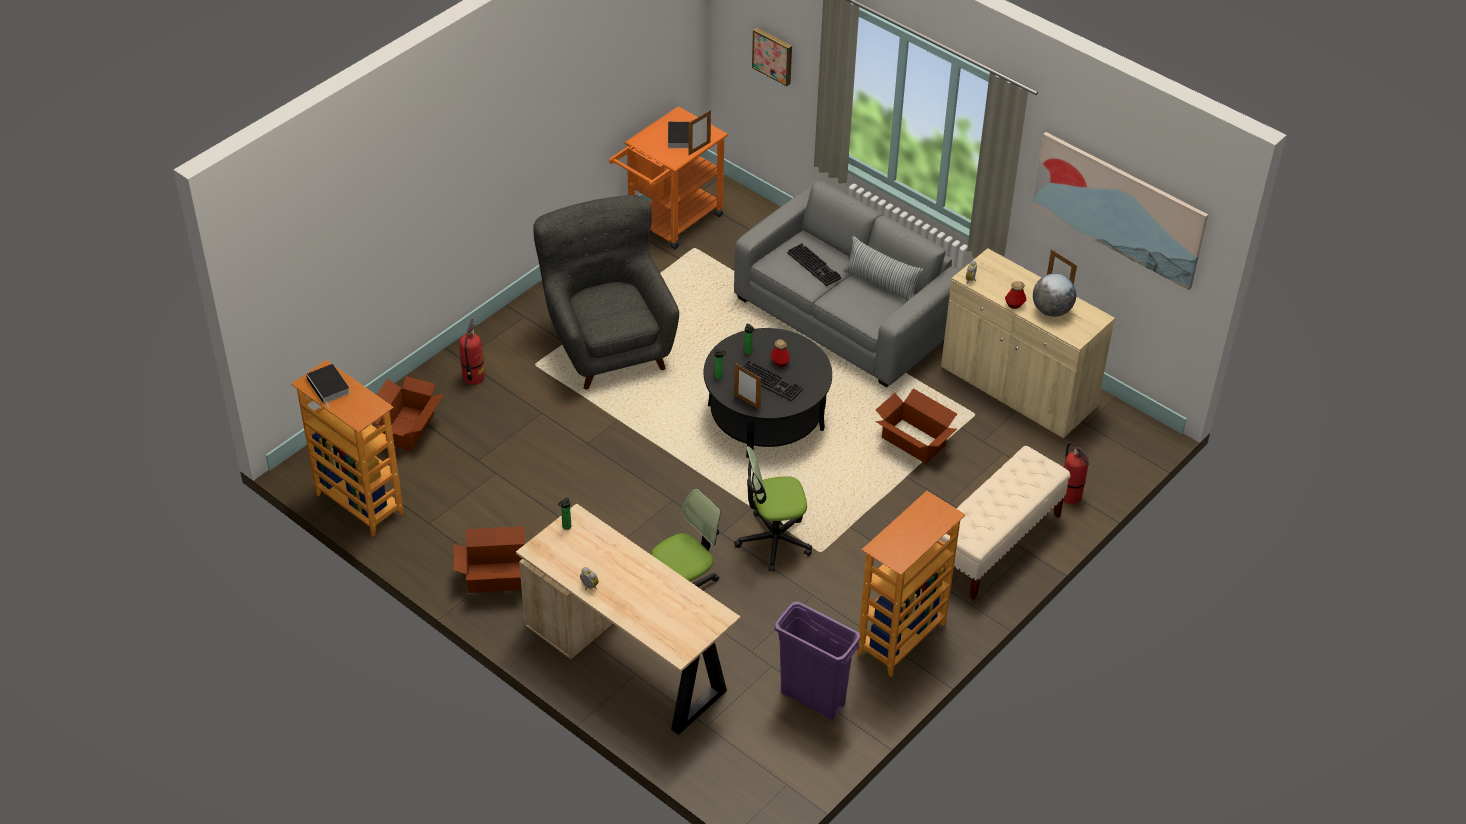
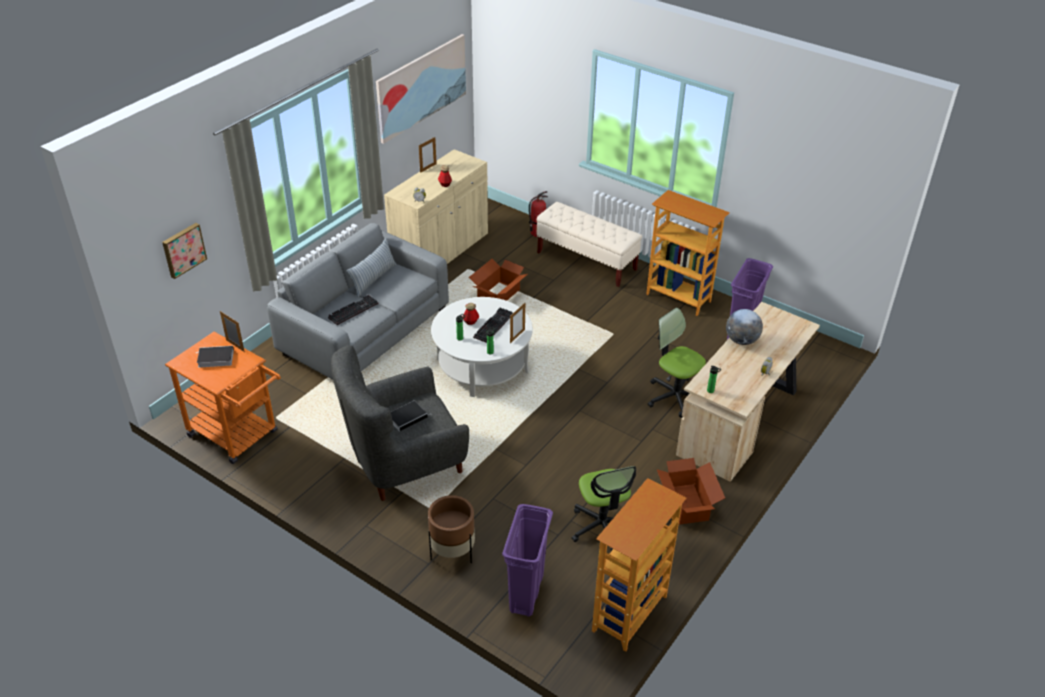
camera: 95 degrees left, 5 degrees down
book [306,364,350,408] -> book moved to [391,401,432,431]
cardboard box [374,376,444,451] -> purple trash can [502,504,553,617]
fire extinguisher [459,319,485,385] -> brown planter [428,495,475,564]
black coffee table [704,328,832,458] -> white coffee table [431,297,533,397]
office chair [734,446,812,572] -> office chair moved to [572,466,636,551]
globe [1033,273,1076,317] -> globe moved to [726,309,763,345]

